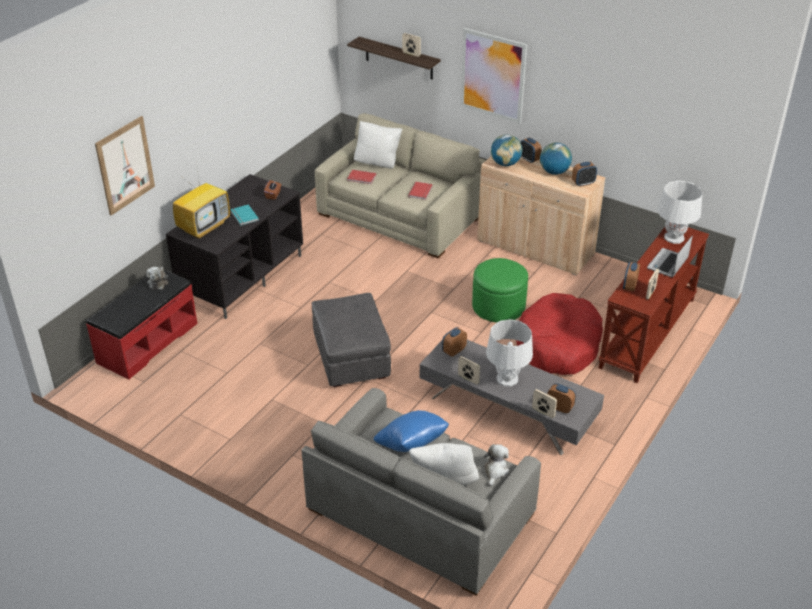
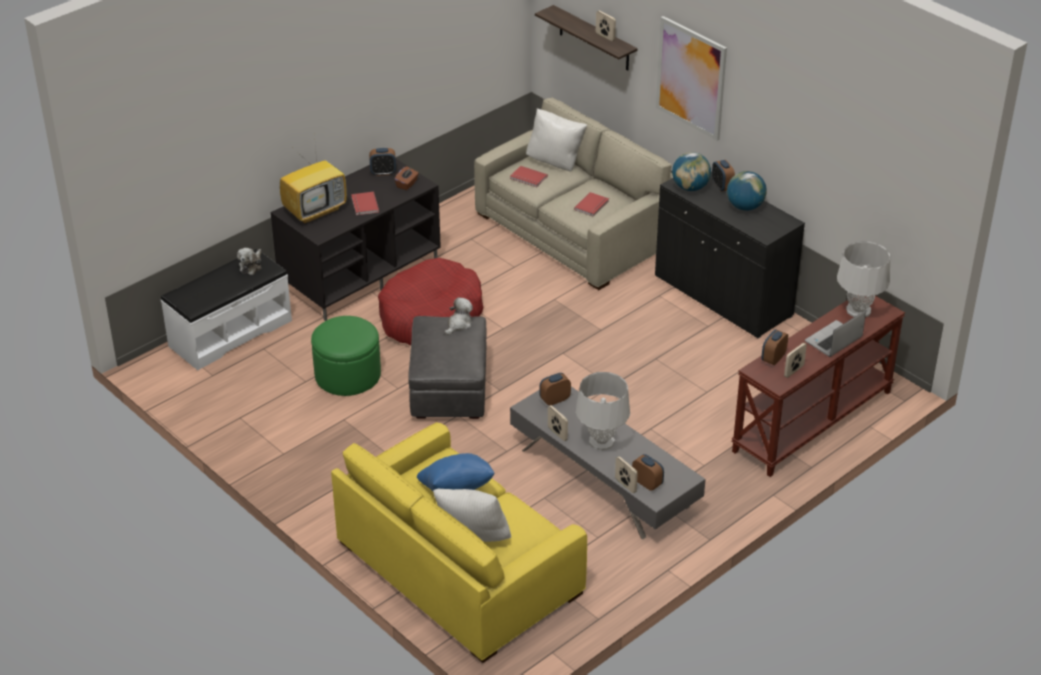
camera: 15 degrees right, 0 degrees up
red bench [86,270,197,380] -> white bench [161,249,292,370]
picture [95,116,155,215] -> none
turquoise book [230,204,259,226] -> red book [351,192,379,215]
grey sofa [301,388,541,596] -> yellow sofa [331,422,587,663]
green ottoman [472,258,528,322] -> green ottoman moved to [311,316,381,396]
beige cabinet [477,156,606,276] -> black cabinet [655,171,805,338]
plush toy [483,444,509,486] -> plush toy moved to [445,297,473,335]
red dog bed [516,293,603,375] -> red dog bed moved to [378,258,483,346]
alarm clock [572,162,597,187] -> alarm clock moved to [369,148,396,176]

